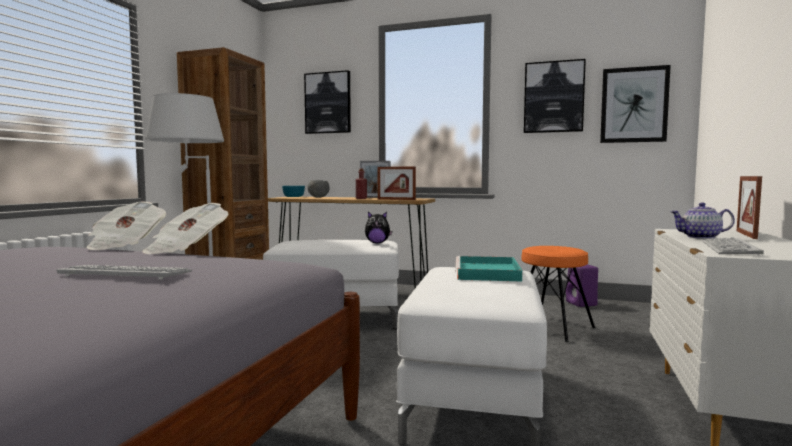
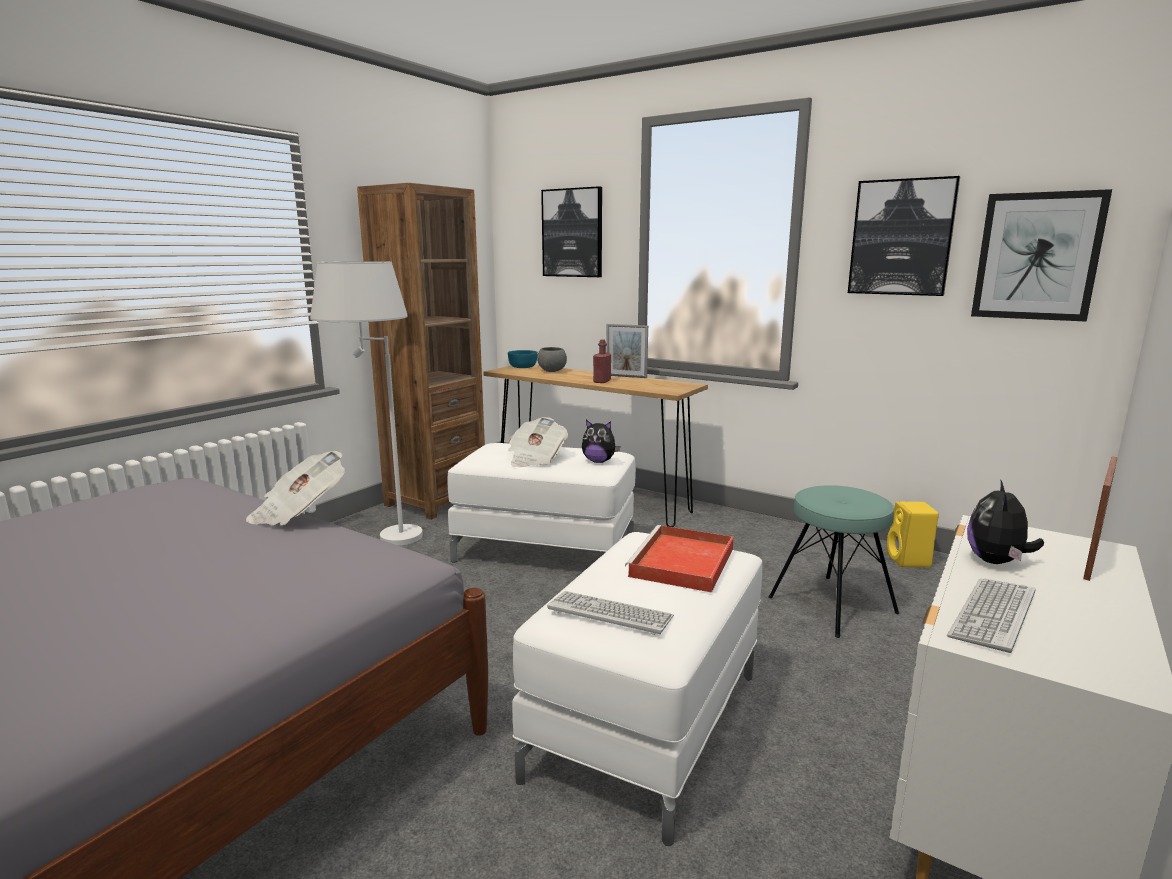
camera: 15 degrees right, 10 degrees up
keyboard [56,265,192,280] -> keyboard moved to [547,591,674,635]
newspaper [86,202,166,250] -> newspaper moved to [508,417,568,467]
picture frame [378,166,416,200] -> none
turquoise tray [455,256,522,282] -> red tray [625,525,734,593]
orange stool [521,246,595,342] -> turquoise stool [769,485,899,638]
purple speaker [566,264,598,307] -> yellow speaker [887,502,939,567]
teapot [670,203,735,239] -> plush toy [967,481,1044,564]

